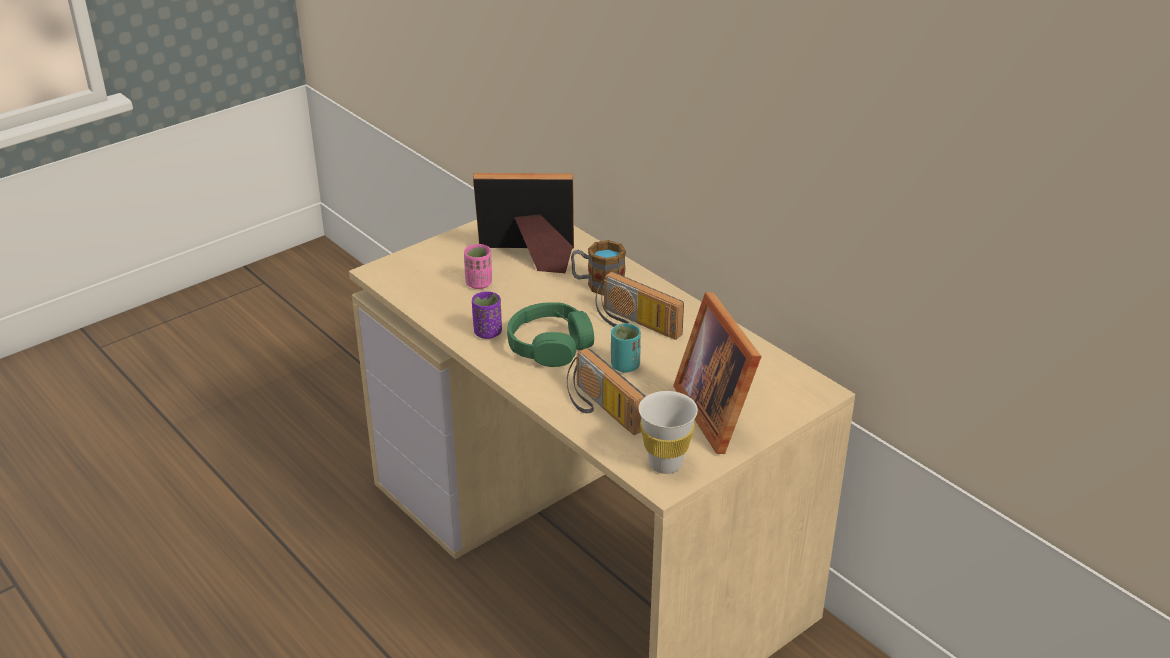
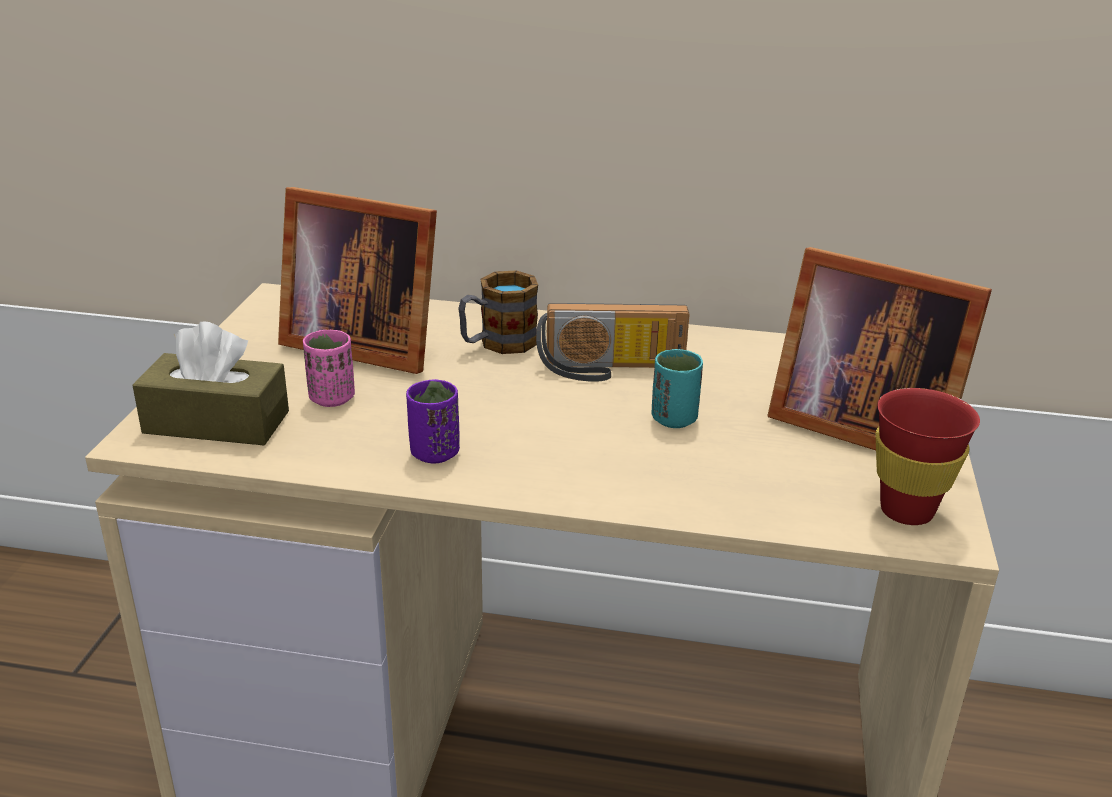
camera: 40 degrees left, 5 degrees down
picture frame [473,173,574,273] -> picture frame turned 120 degrees counterclockwise [278,187,437,374]
green headphones [507,302,594,367] -> none
radio [567,348,646,435] -> none
white cup [639,391,698,474] -> red cup [876,388,980,525]
none -> brown tissue box [133,321,289,445]

